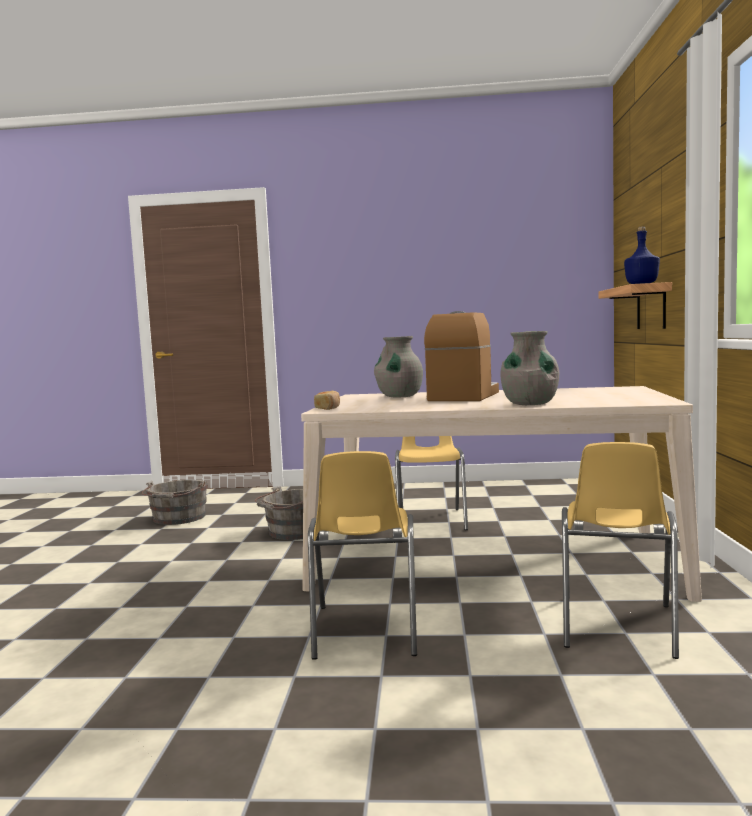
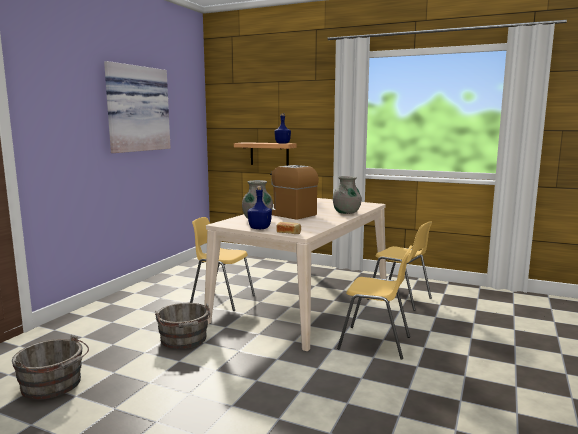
camera: 70 degrees left, 5 degrees up
none -> picture [104,61,171,153]
none -> blue bottle [248,186,272,229]

